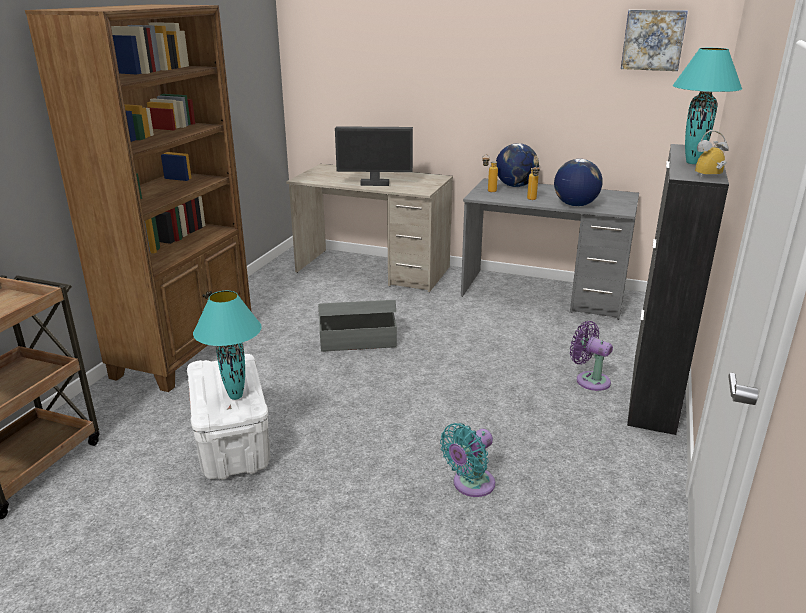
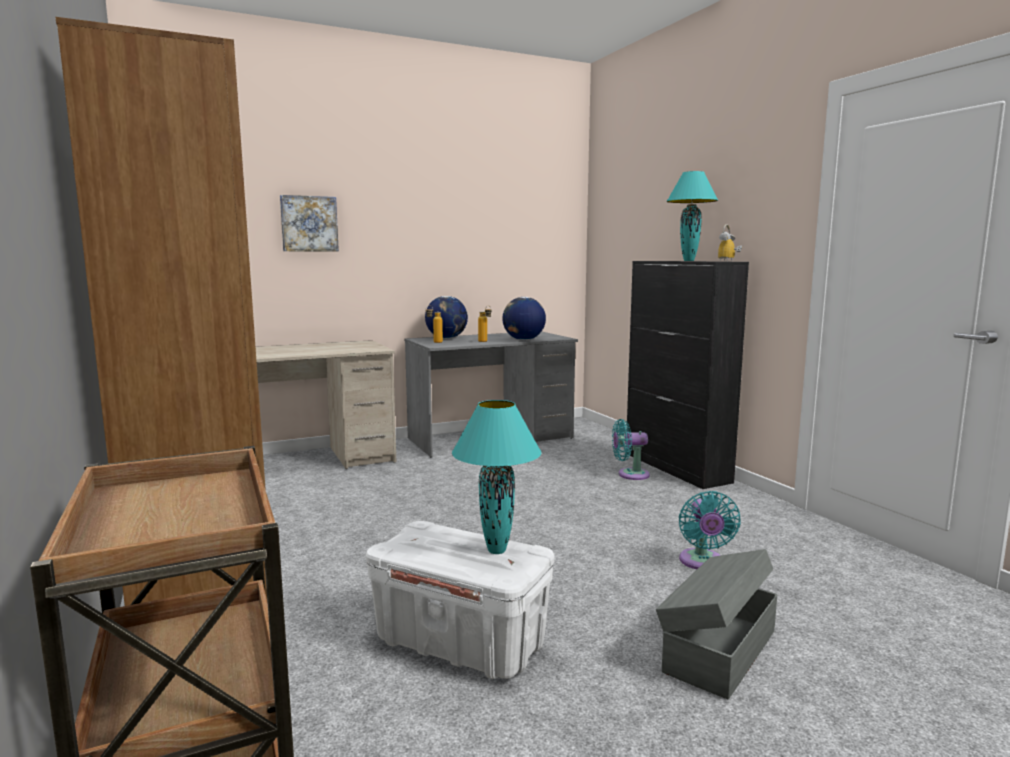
camera: 45 degrees left, 15 degrees down
grey storage box [318,300,397,352] -> grey storage box moved to [656,549,778,700]
monitor [335,126,413,186] -> none
purple fan [570,321,613,391] -> turquoise fan [612,419,650,480]
picture [621,10,688,71] -> picture moved to [280,195,339,252]

